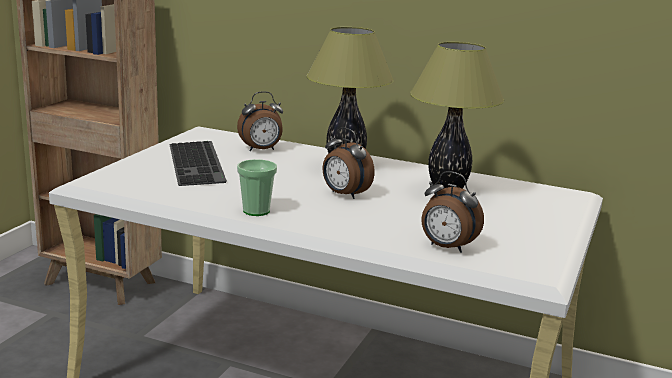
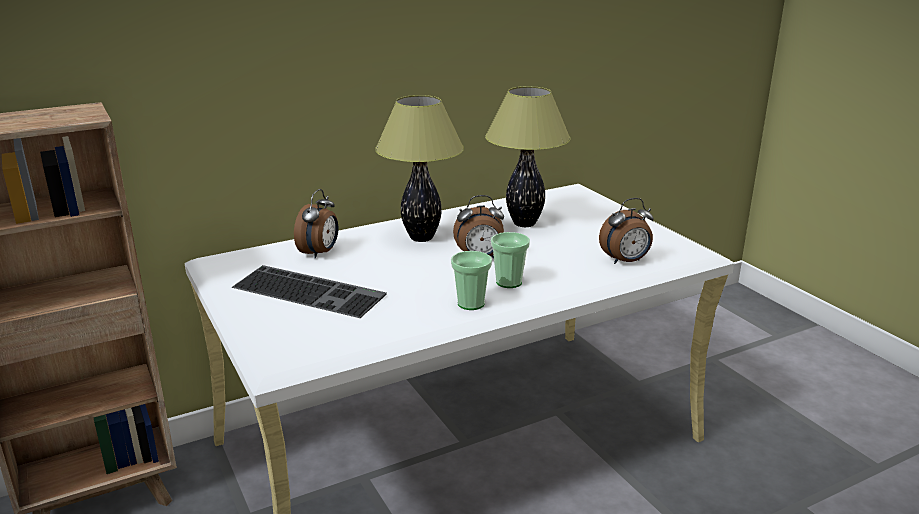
camera: 50 degrees left, 5 degrees up
none -> cup [491,232,530,288]

